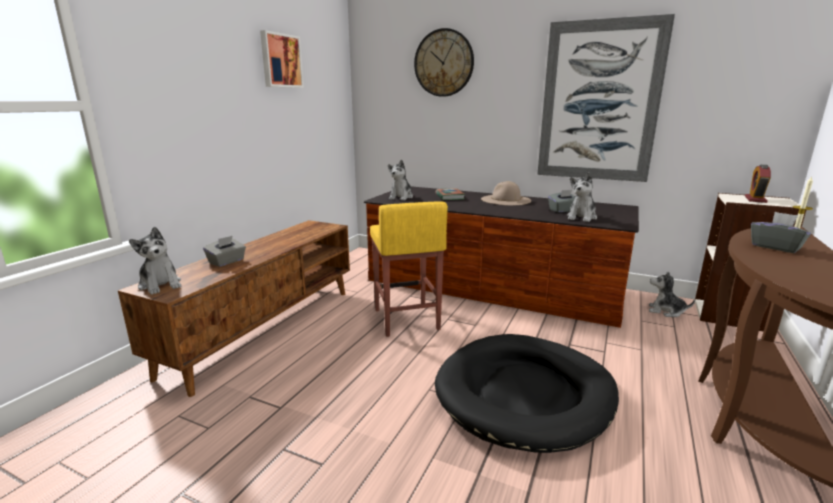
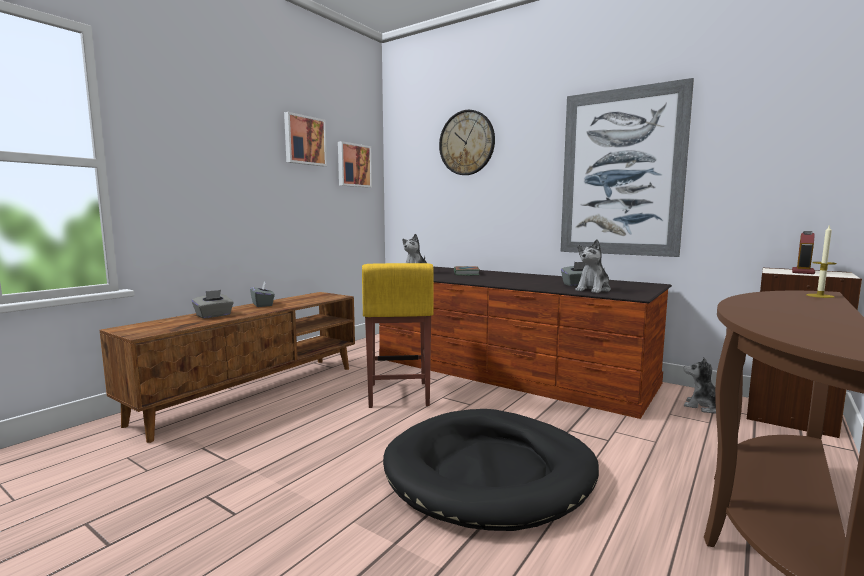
camera: 10 degrees right, 10 degrees down
plush toy [129,227,182,295] -> none
beige hat [481,181,531,206] -> none
grey tissue box [751,212,811,253] -> grey tissue box moved to [250,282,275,307]
none -> picture [338,141,372,188]

